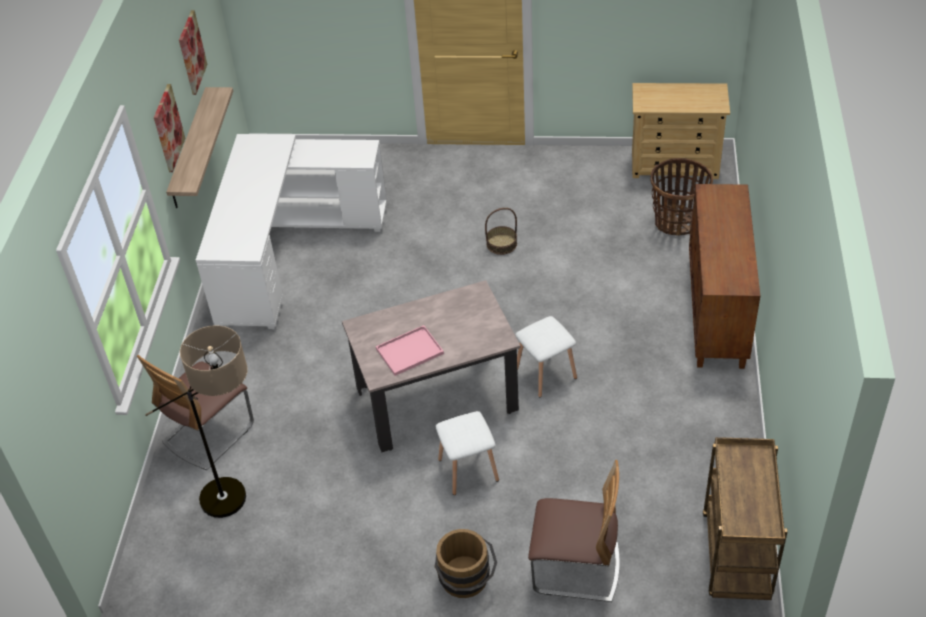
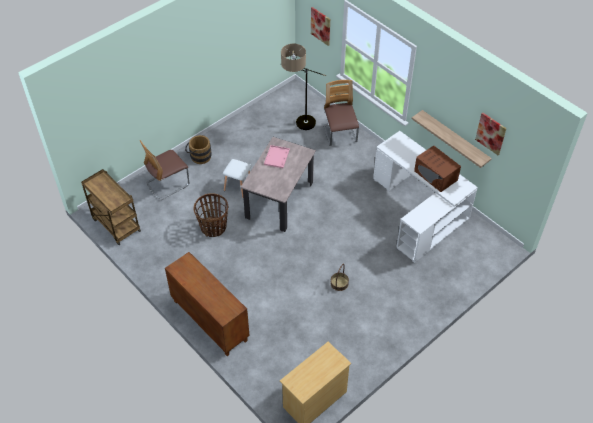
camera: 130 degrees right, 5 degrees up
picture [154,84,185,172] -> picture moved to [311,7,330,46]
white stool [515,316,577,397] -> none
basket [651,158,713,236] -> basket moved to [193,193,229,237]
none -> brown microwave [414,146,461,192]

